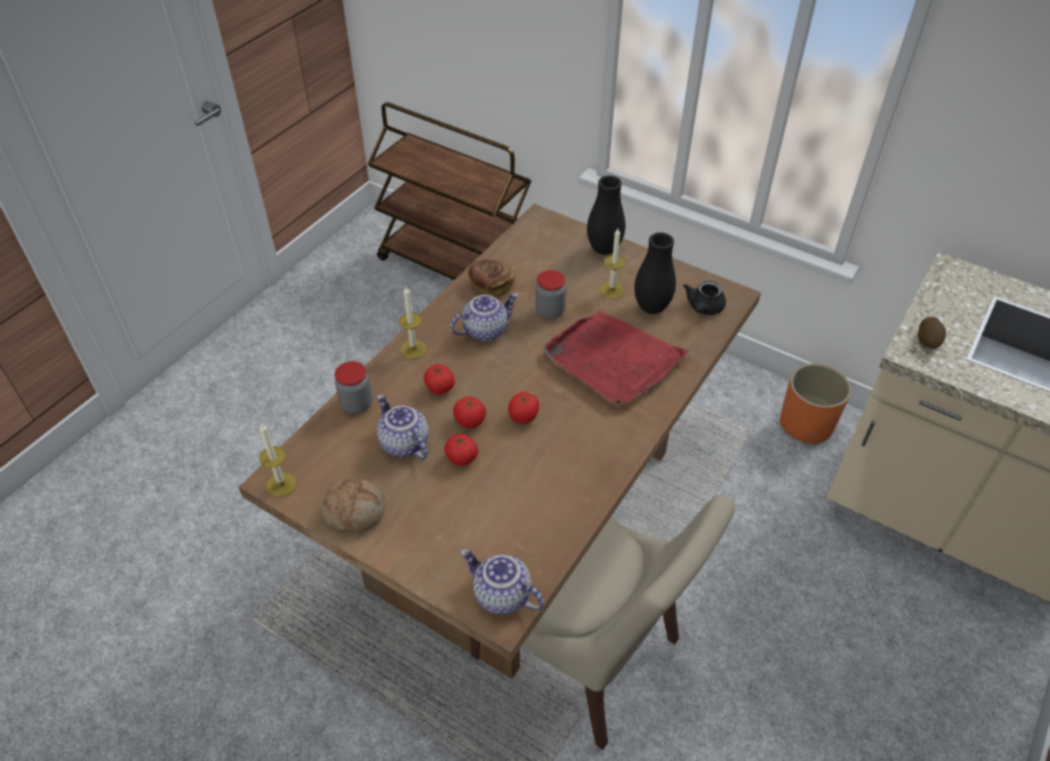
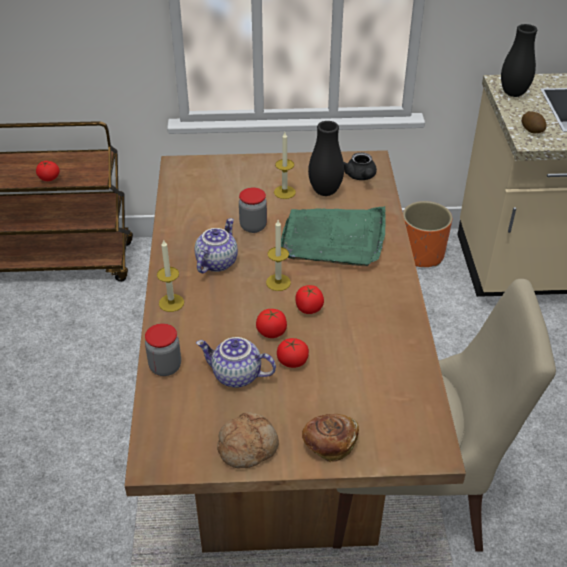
camera: 35 degrees left, 5 degrees down
candle [259,423,296,497] -> candle moved to [266,220,291,291]
tomato [424,364,455,395] -> tomato moved to [36,161,60,181]
teapot [461,549,544,615] -> none
bread [468,259,515,296] -> bread moved to [302,414,359,462]
red tray [543,311,689,404] -> green tray [281,206,385,266]
black vase [587,176,625,255] -> black vase moved to [501,24,537,97]

